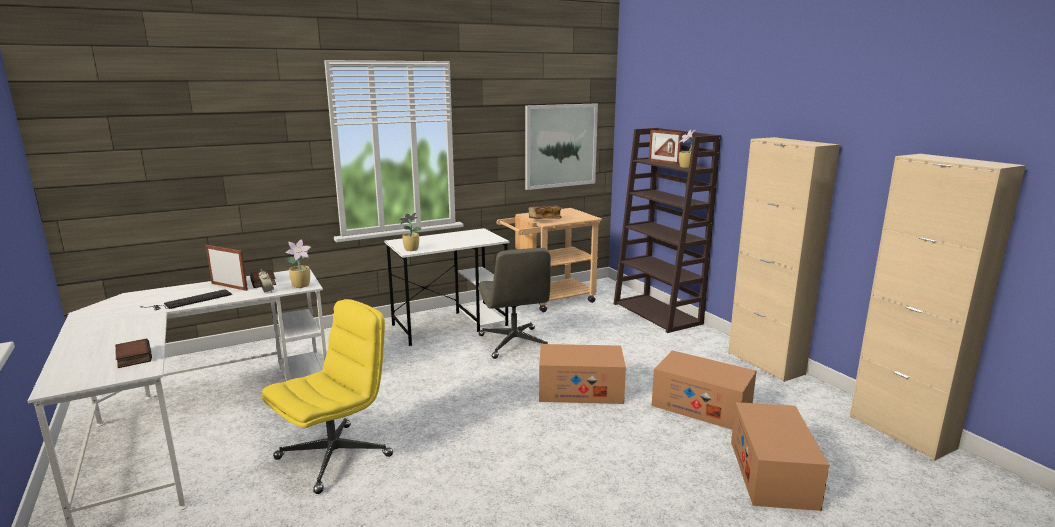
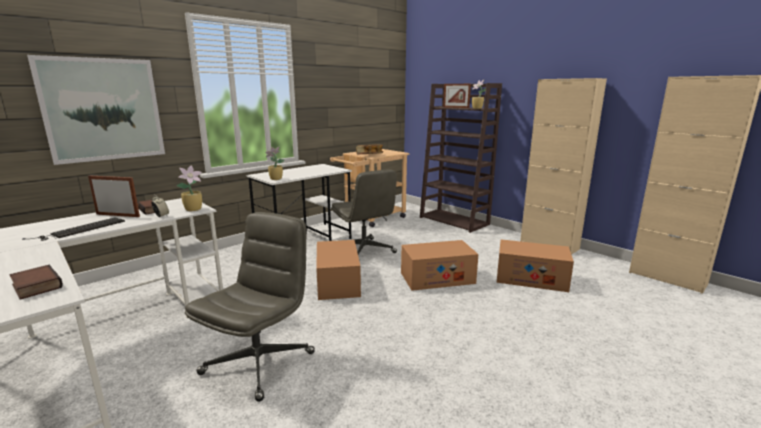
camera: 15 degrees left, 0 degrees up
yellow office chair [262,299,393,494] -> grey office chair [185,212,315,402]
picture [525,104,598,190] -> picture moved to [27,55,165,165]
cardboard box [731,402,829,511] -> cardboard box moved to [316,240,361,300]

